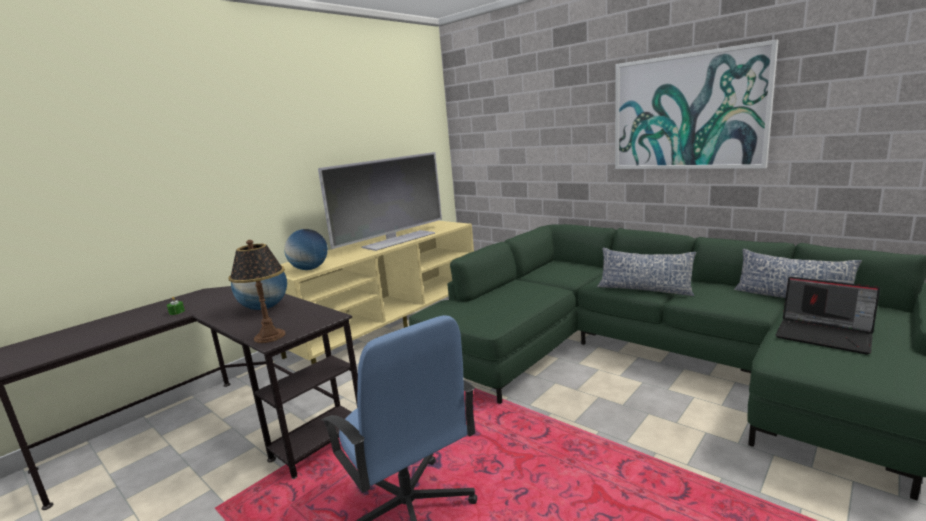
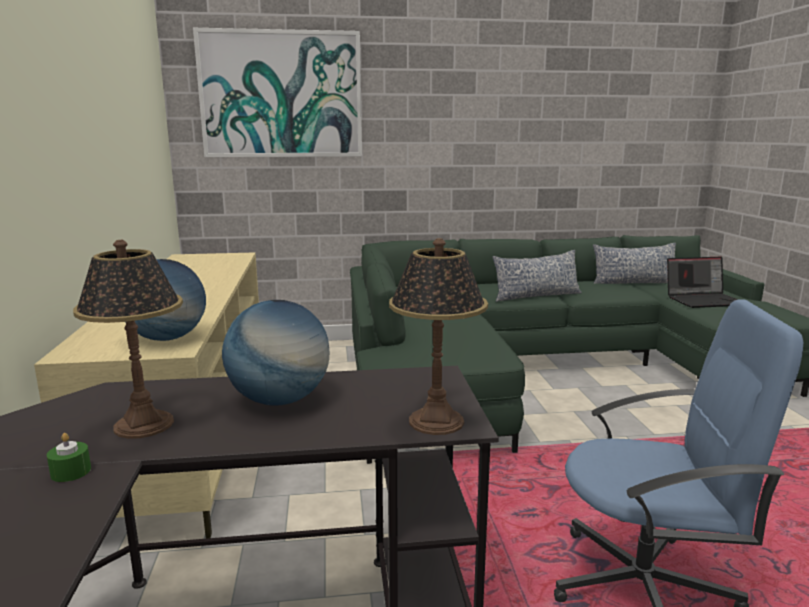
camera: 50 degrees left, 0 degrees up
television [318,152,442,251] -> none
picture [615,39,778,169] -> picture moved to [193,28,362,157]
none -> table lamp [73,240,183,439]

